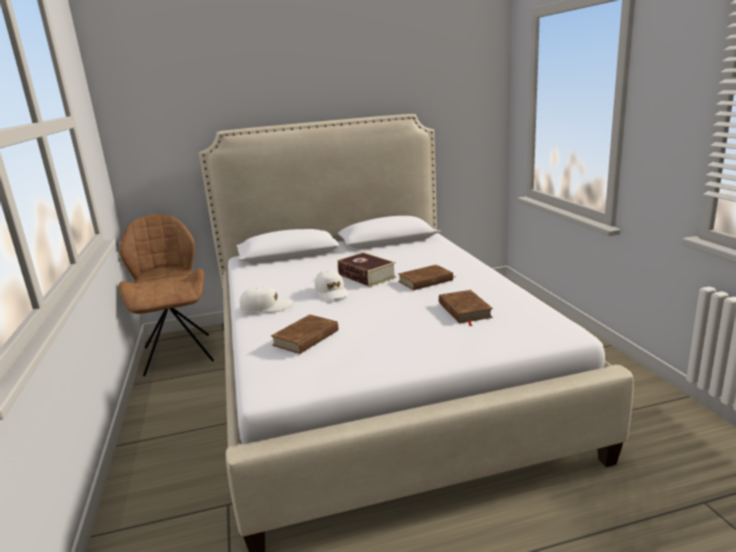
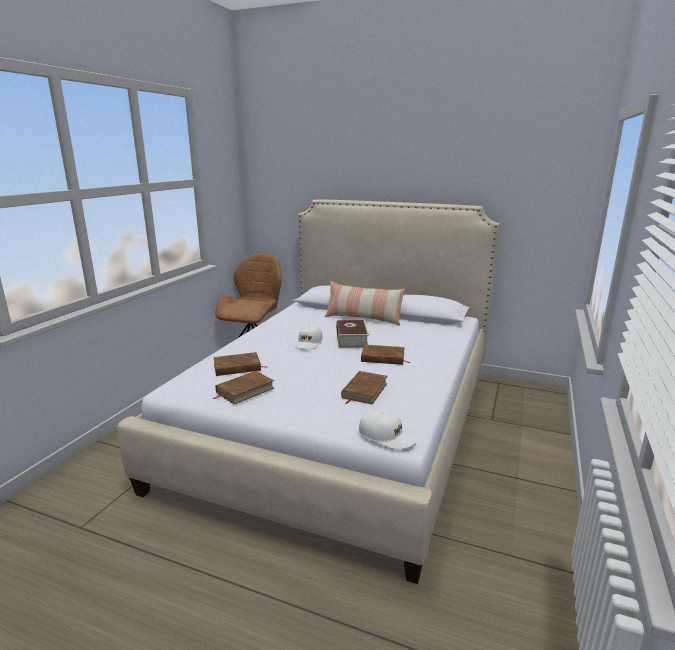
camera: 35 degrees right, 0 degrees up
white cap [240,286,293,313] -> white cap moved to [359,410,417,449]
none -> brown book [213,371,274,404]
none -> pillow [325,281,405,326]

